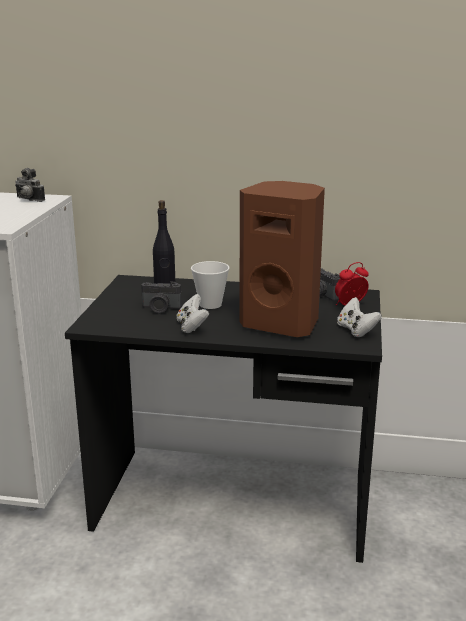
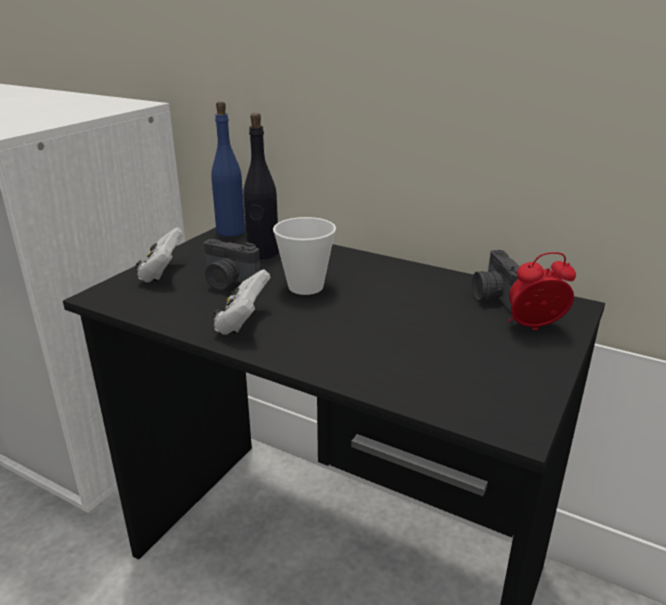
camera: 20 degrees right, 5 degrees up
camera [16,168,45,202] -> none
brown speaker [239,181,325,337] -> none
white game controller [337,297,382,337] -> white game controller moved to [135,228,184,282]
none -> blue bottle [211,102,245,237]

